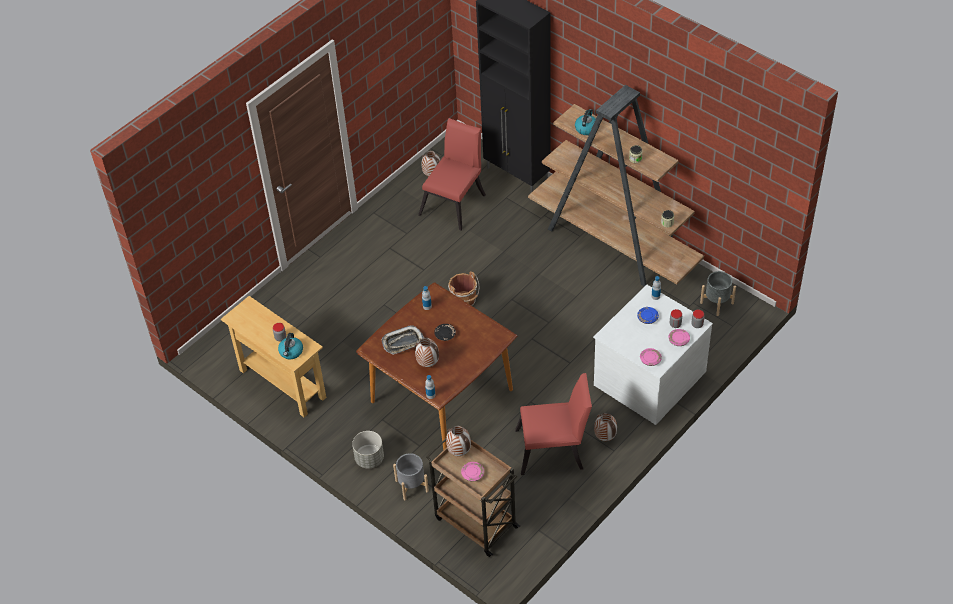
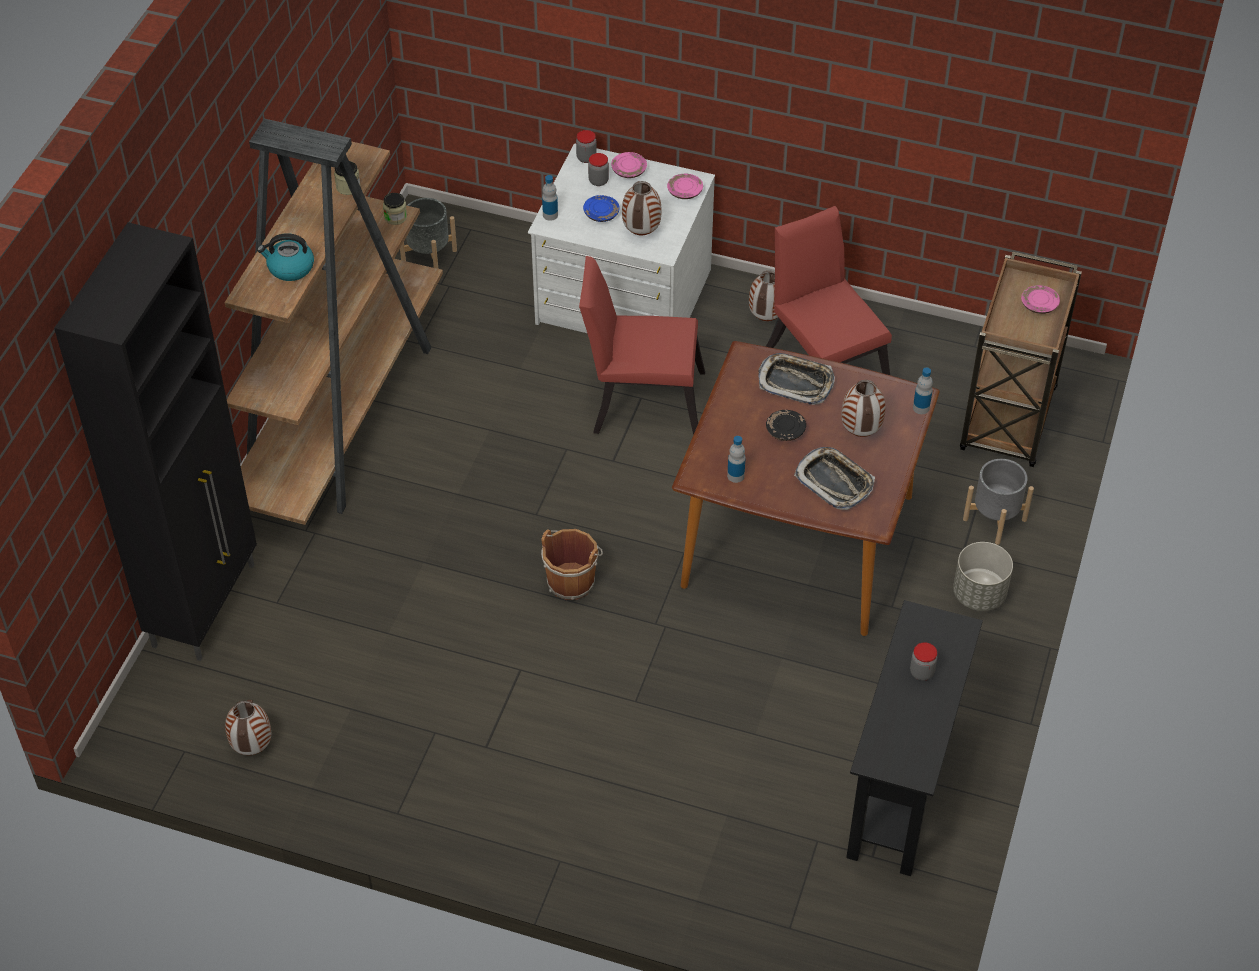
camera: 115 degrees left, 0 degrees up
beige console table [221,296,326,417] -> black console table [846,600,983,876]
kettle [278,333,303,359] -> none
red chair [418,118,486,231] -> red chair moved to [579,256,705,435]
vase [446,426,471,456] -> vase moved to [622,181,662,236]
none -> tray [759,353,835,405]

